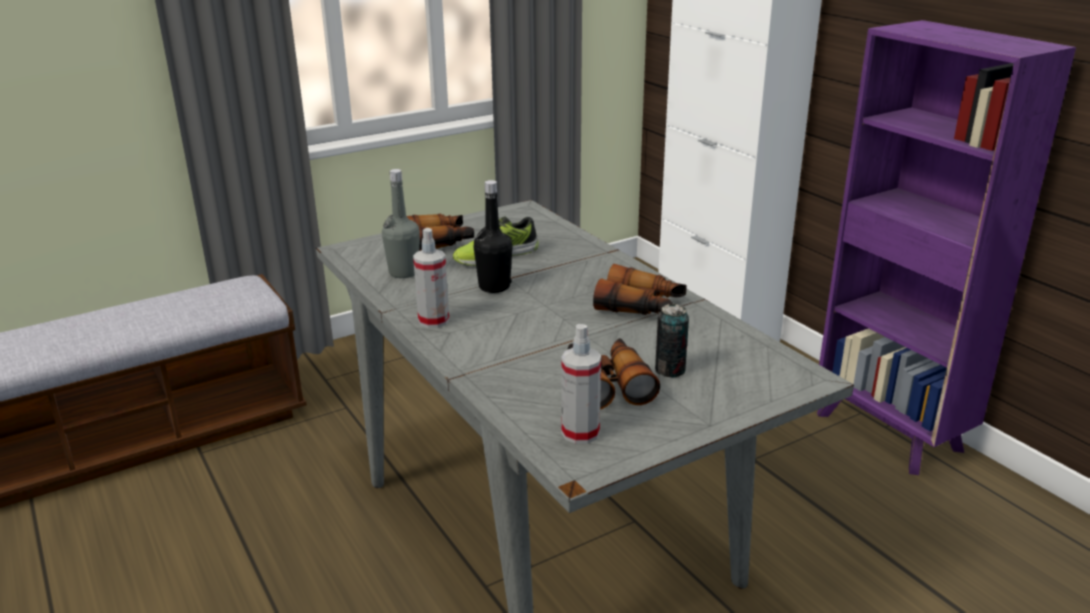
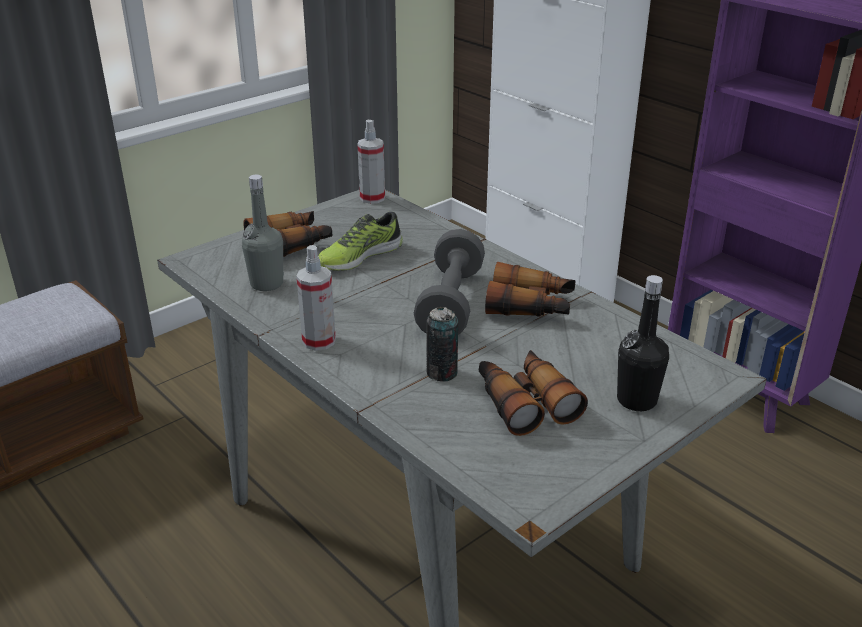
camera: 10 degrees left, 5 degrees up
black bottle [473,180,512,293] -> black bottle moved to [617,275,669,411]
spray bottle [561,324,601,444] -> spray bottle moved to [357,120,385,204]
can [655,303,689,377] -> can moved to [426,307,458,382]
none -> grey dumbbell [414,229,485,335]

